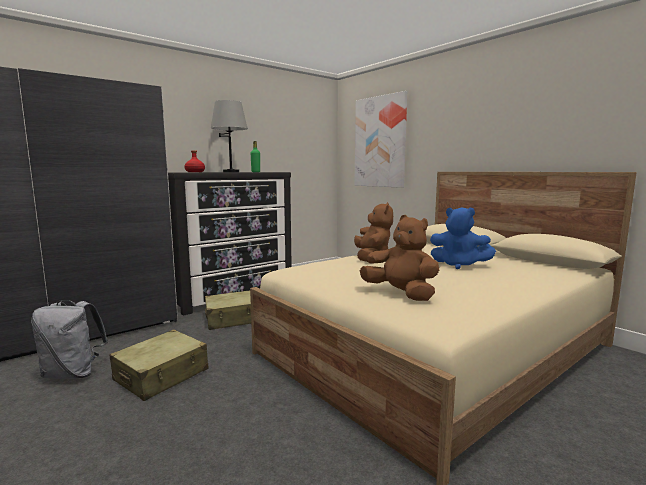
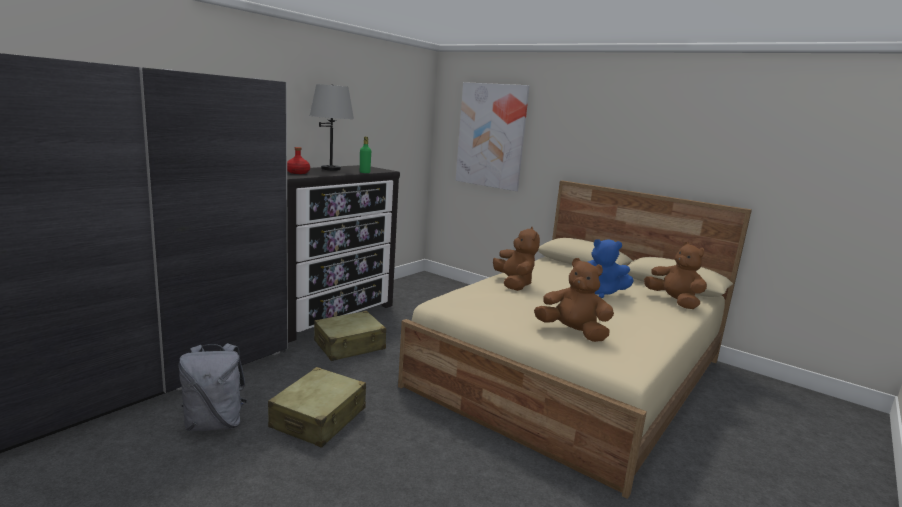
camera: 15 degrees left, 5 degrees up
none -> brown plush toy [644,242,707,309]

